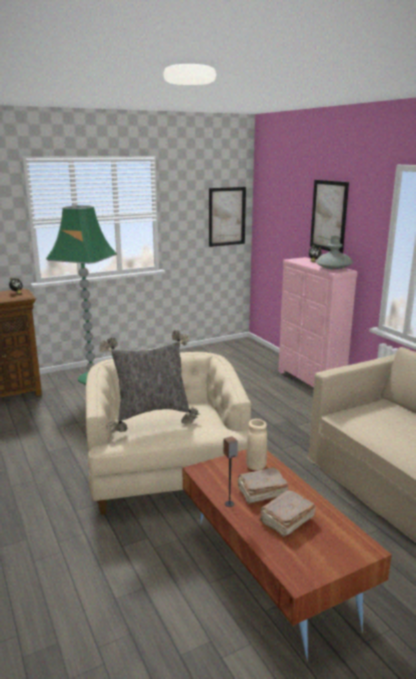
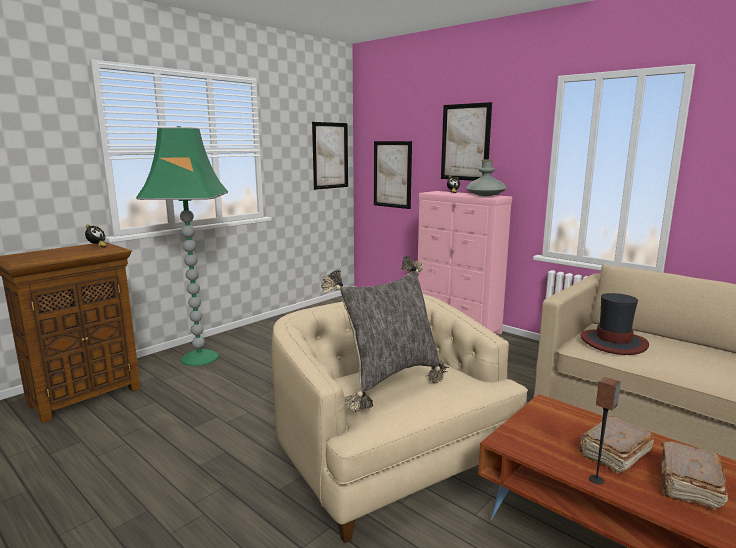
camera: 20 degrees left, 5 degrees down
beige vase [246,419,267,471] -> none
none -> picture [374,141,412,209]
none -> hat [580,293,649,355]

